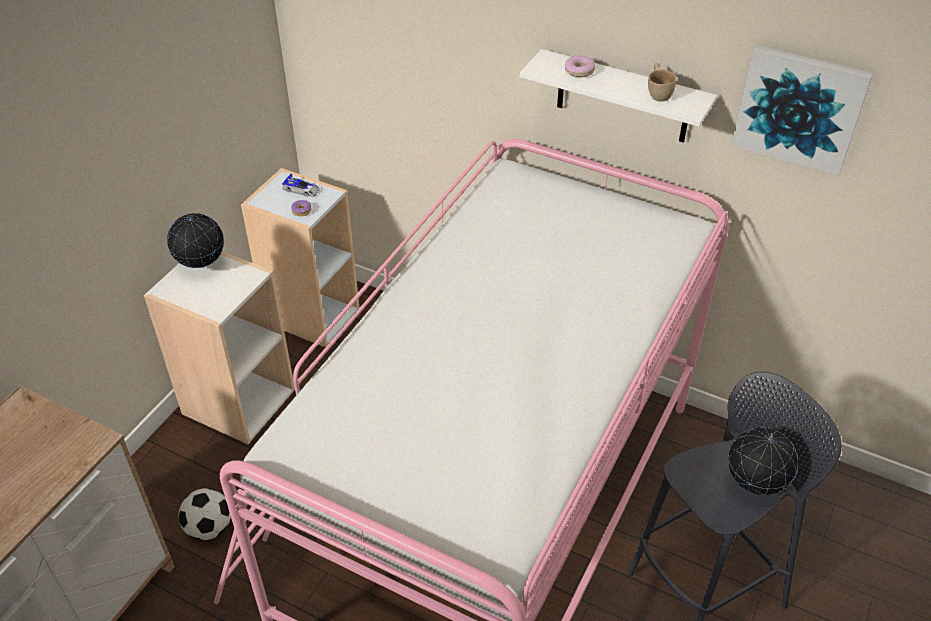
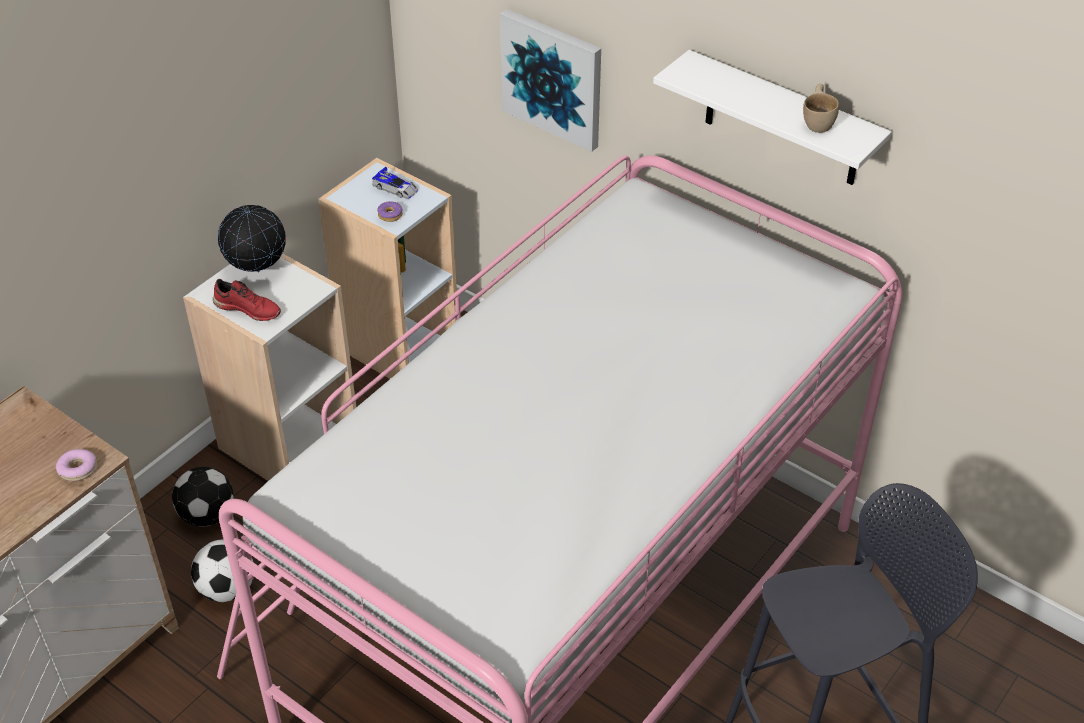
camera: 10 degrees right, 0 degrees up
donut [565,56,596,77] -> donut moved to [56,449,97,481]
globe [728,427,798,495] -> none
picture [731,45,873,175] -> picture moved to [500,9,601,152]
none -> football [172,467,234,527]
none -> red shoe [213,279,281,321]

